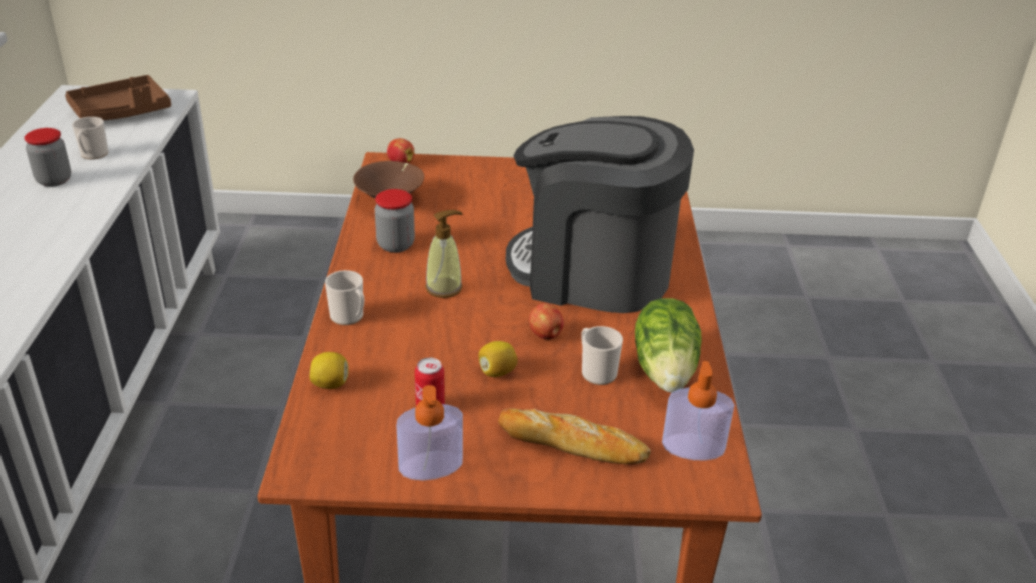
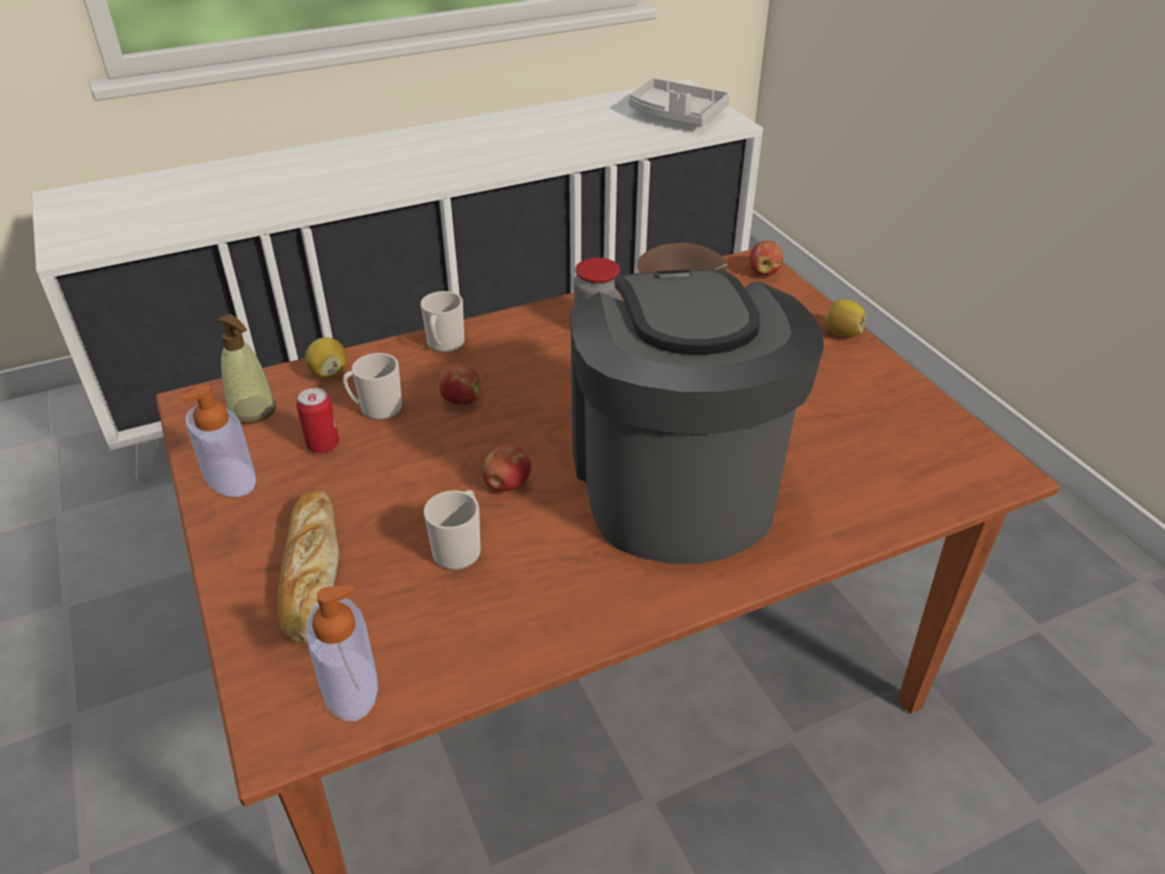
camera: 65 degrees right, 5 degrees up
jar [25,128,71,187] -> none
brown tray [65,75,171,120] -> grey tray [629,78,730,127]
mug [72,117,108,160] -> mug moved to [343,353,402,420]
soap dispenser [425,210,463,298] -> soap dispenser moved to [215,314,276,424]
lemon [478,341,518,377] -> lemon moved to [825,299,866,337]
lettuce [635,298,702,393] -> none
none -> apple [439,364,481,405]

